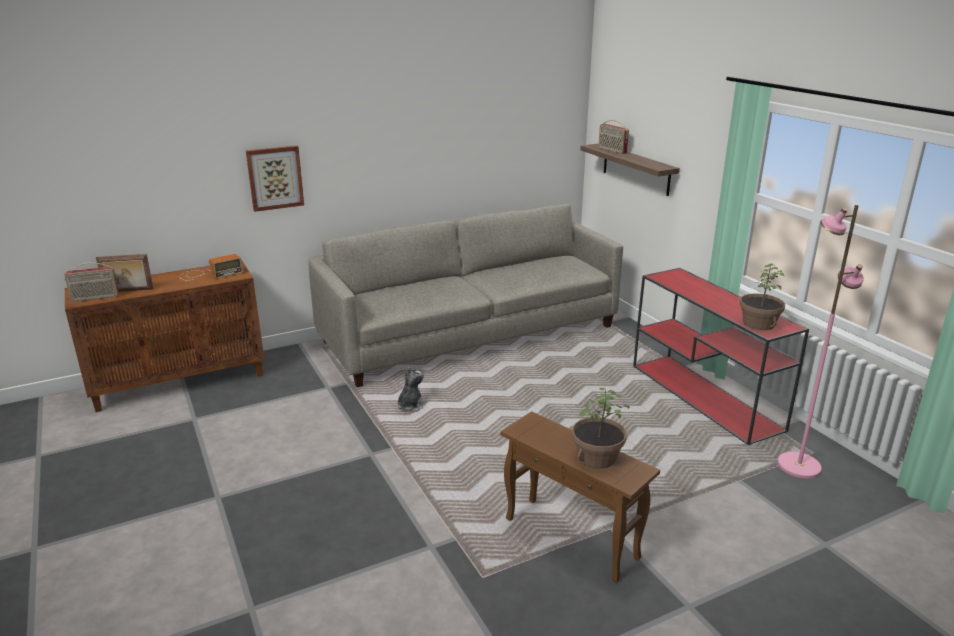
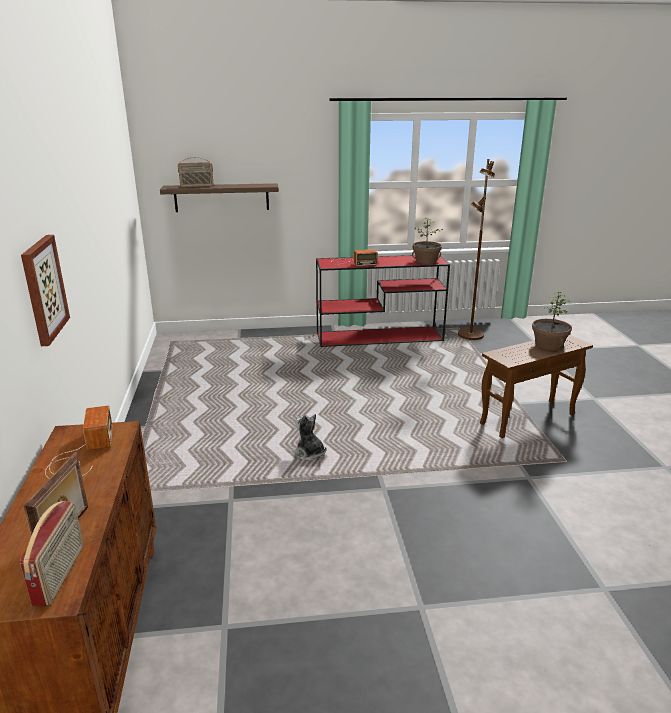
camera: 70 degrees left, 0 degrees up
grey sofa [308,203,623,387] -> none
pink floor lamp [778,204,864,479] -> brown floor lamp [458,159,495,340]
none -> radio [332,249,378,266]

